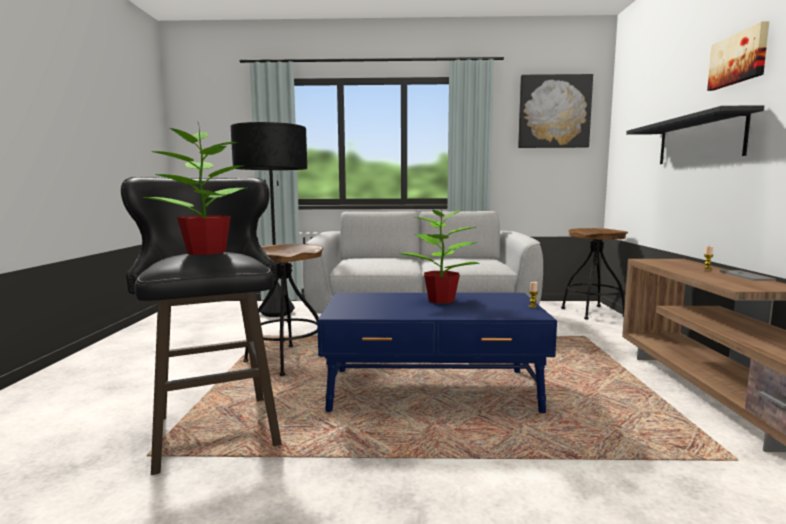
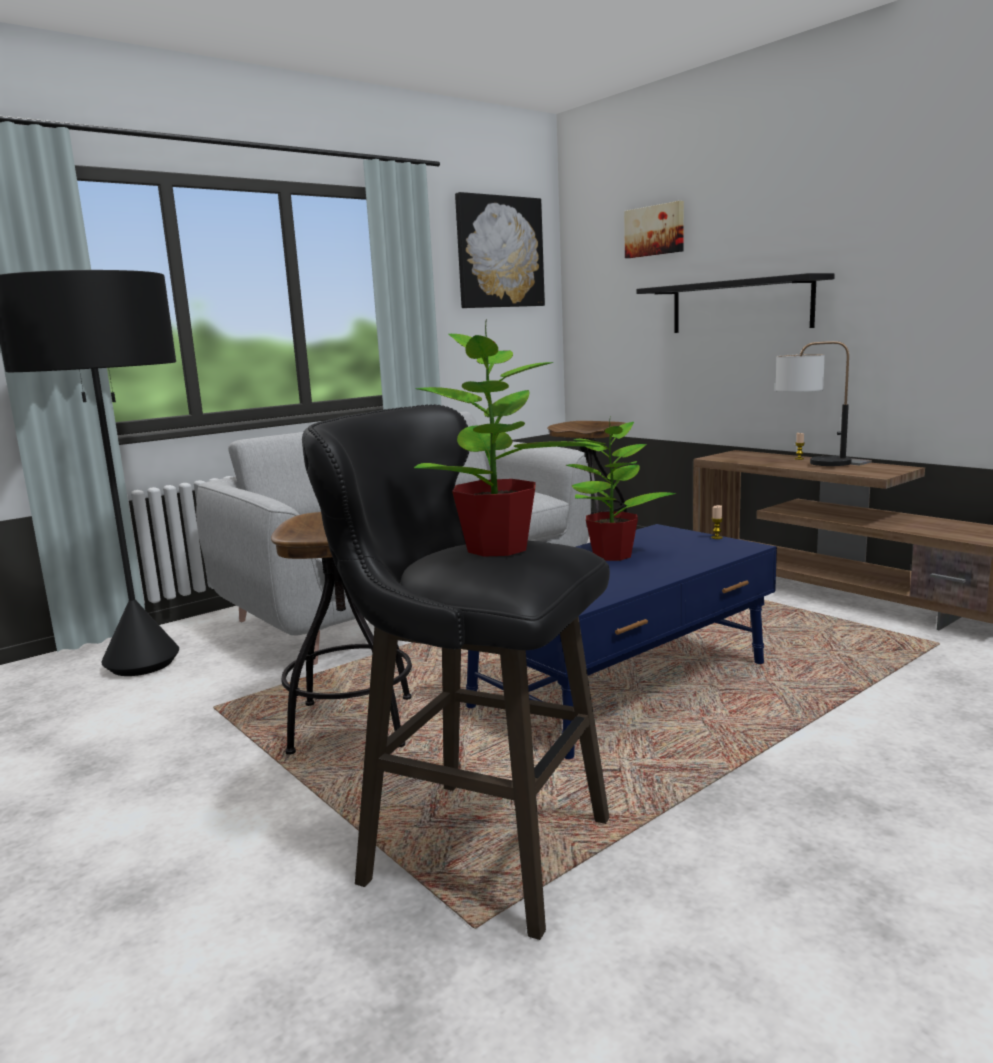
camera: 40 degrees left, 5 degrees up
picture [707,21,769,91] -> picture moved to [624,201,684,258]
none -> table lamp [775,341,852,466]

